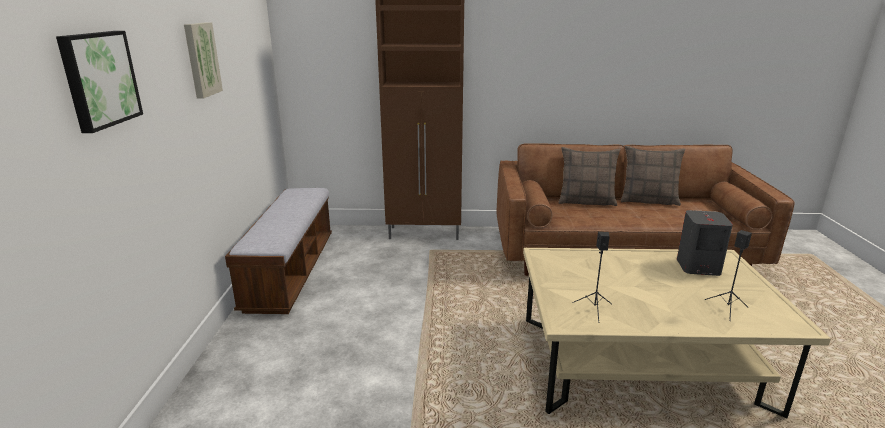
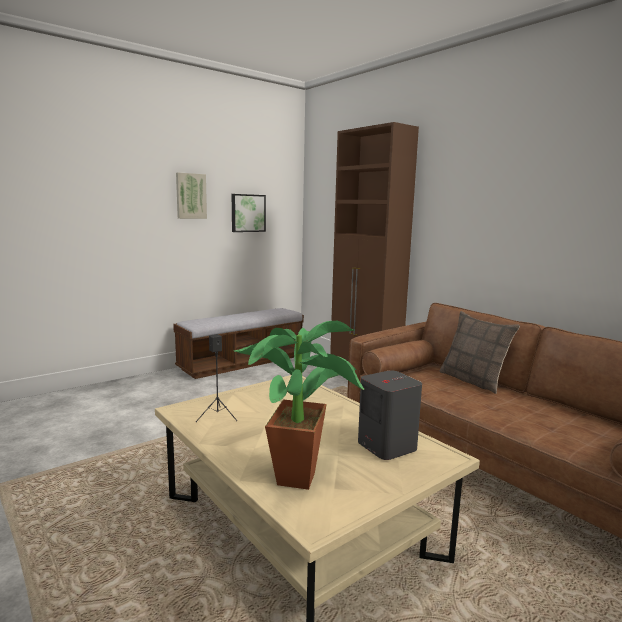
camera: 50 degrees right, 10 degrees down
picture [56,31,143,133] -> picture moved to [232,194,266,232]
pillow [620,146,685,206] -> none
black speaker [705,230,752,321] -> potted plant [234,321,364,490]

